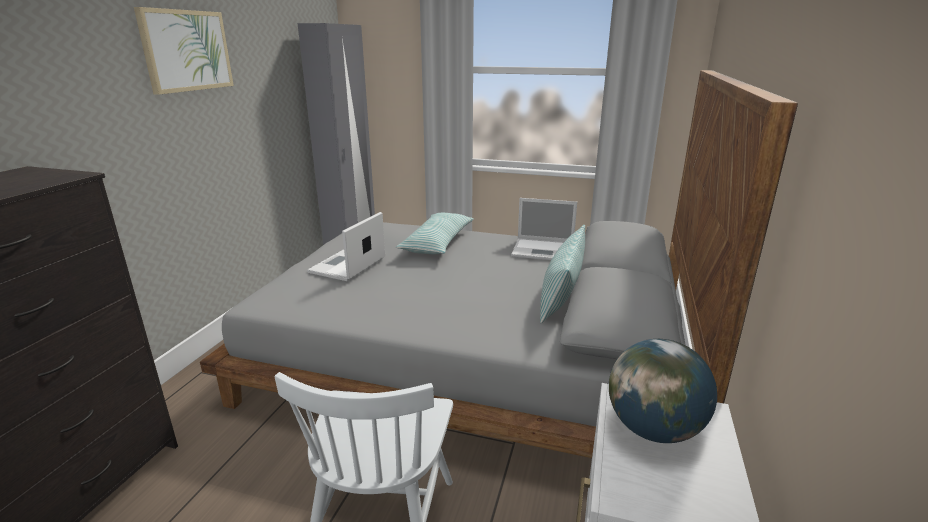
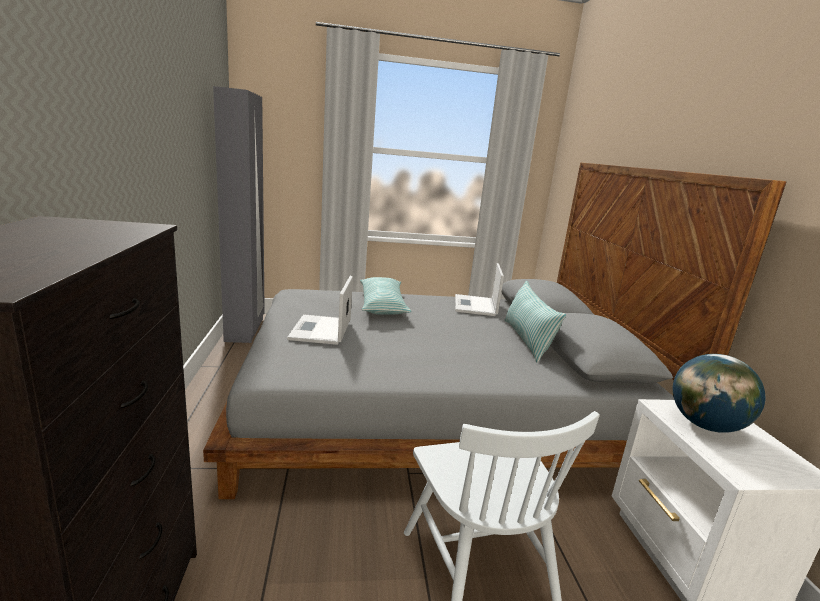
camera: 25 degrees left, 5 degrees down
picture [134,7,234,95] -> none
laptop [511,198,577,260] -> laptop turned 105 degrees clockwise [455,263,504,316]

